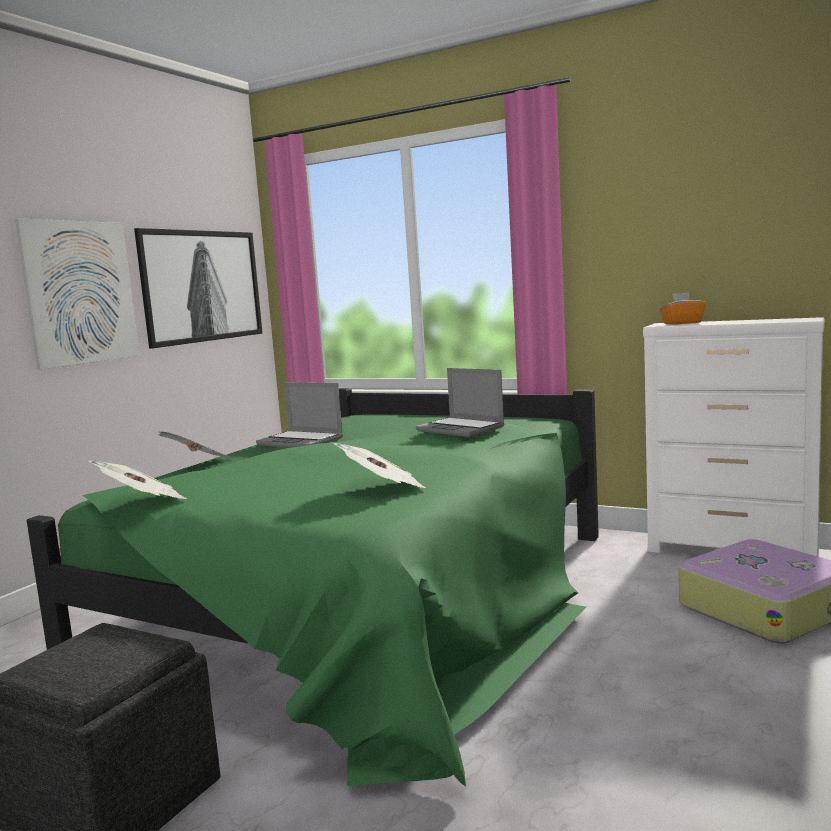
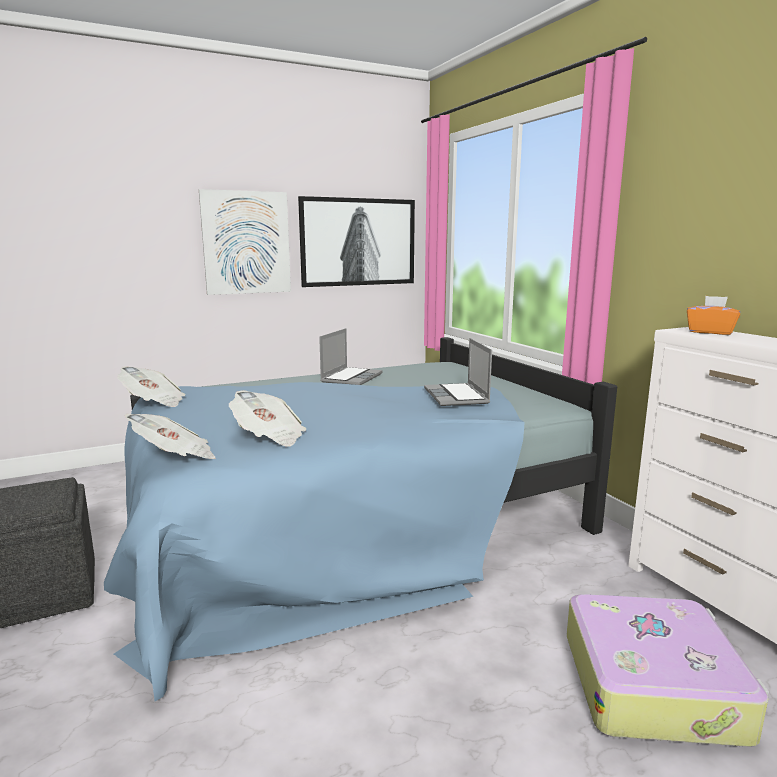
camera: 35 degrees right, 5 degrees up
green bed [27,388,599,787] -> blue bed [104,337,617,701]
newspaper [159,432,234,458] -> newspaper moved to [125,414,216,459]
laptop [256,383,343,448] -> laptop turned 135 degrees counterclockwise [319,328,383,385]

